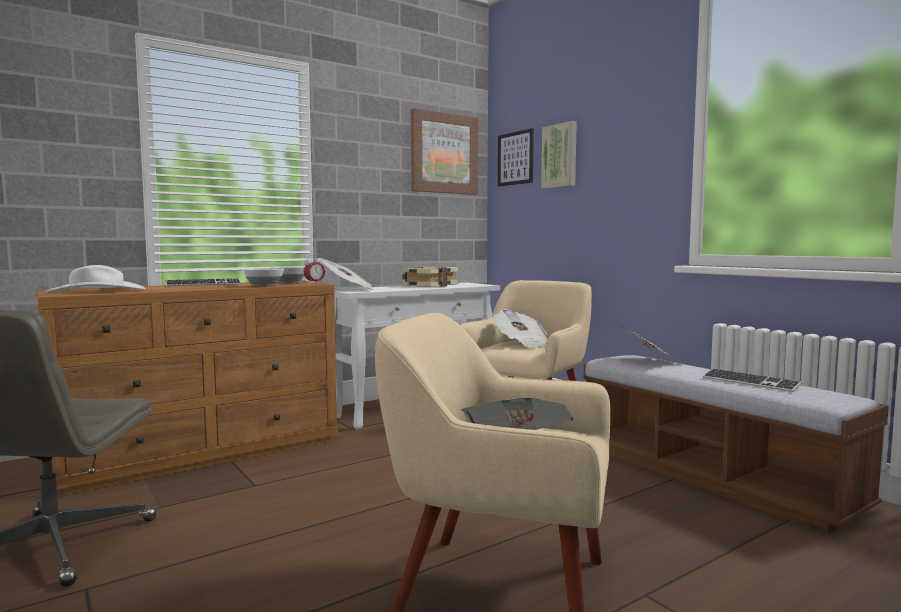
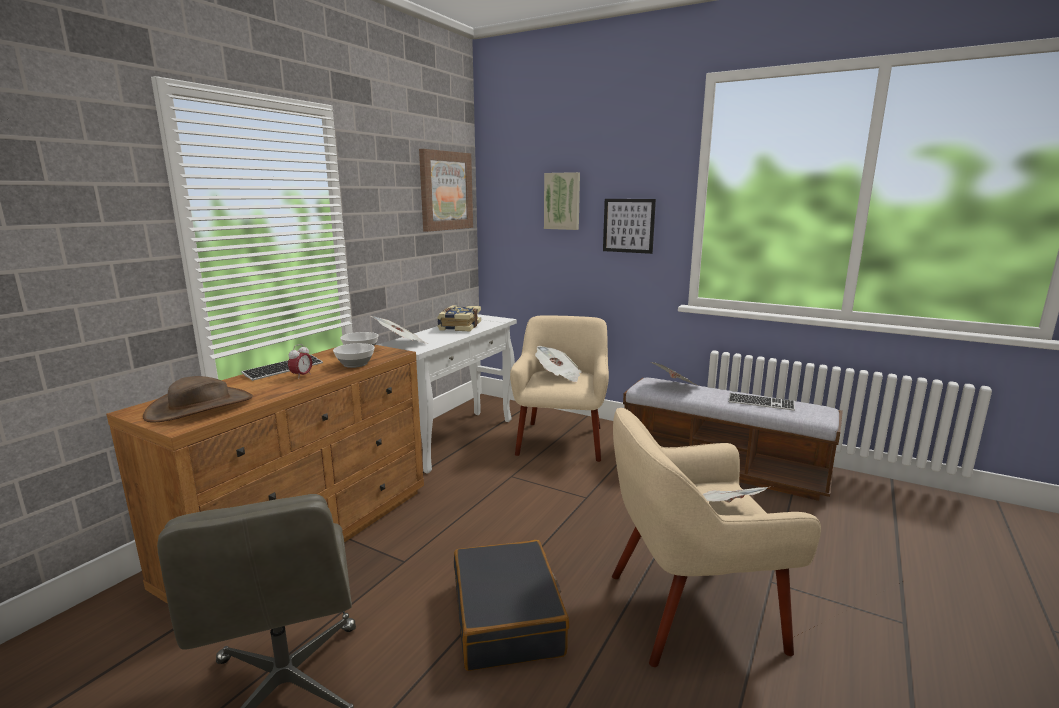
camera: 25 degrees left, 10 degrees up
white hat [45,265,145,292] -> brown hat [143,376,253,422]
alarm clock [303,255,325,283] -> alarm clock moved to [288,344,312,379]
picture [498,128,534,186] -> picture moved to [603,199,656,254]
none -> black suitcase [454,540,569,671]

